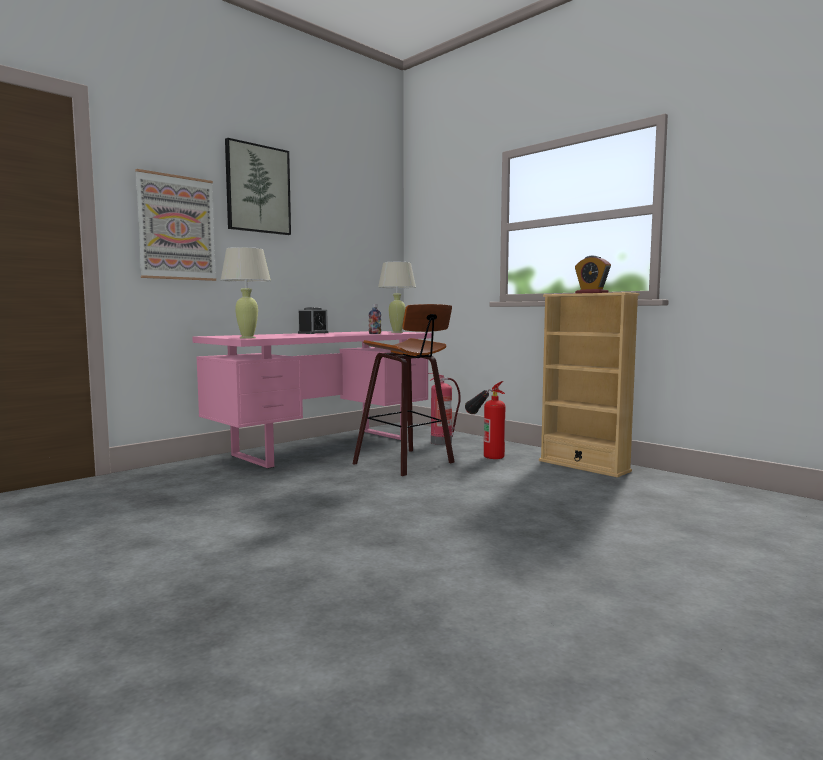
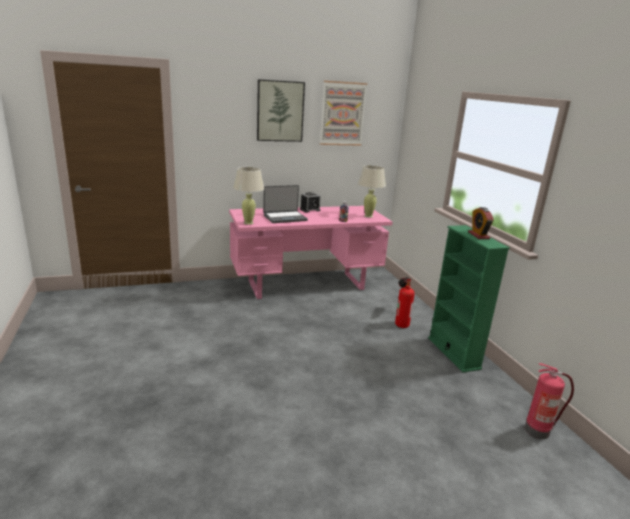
camera: 25 degrees right, 15 degrees up
picture [135,169,216,281] -> picture moved to [320,81,367,146]
stool [353,304,455,476] -> none
fire extinguisher [428,373,461,445] -> fire extinguisher moved to [525,363,574,439]
beige bookcase [539,292,640,477] -> green bookcase [428,225,510,373]
none -> laptop [263,185,308,223]

